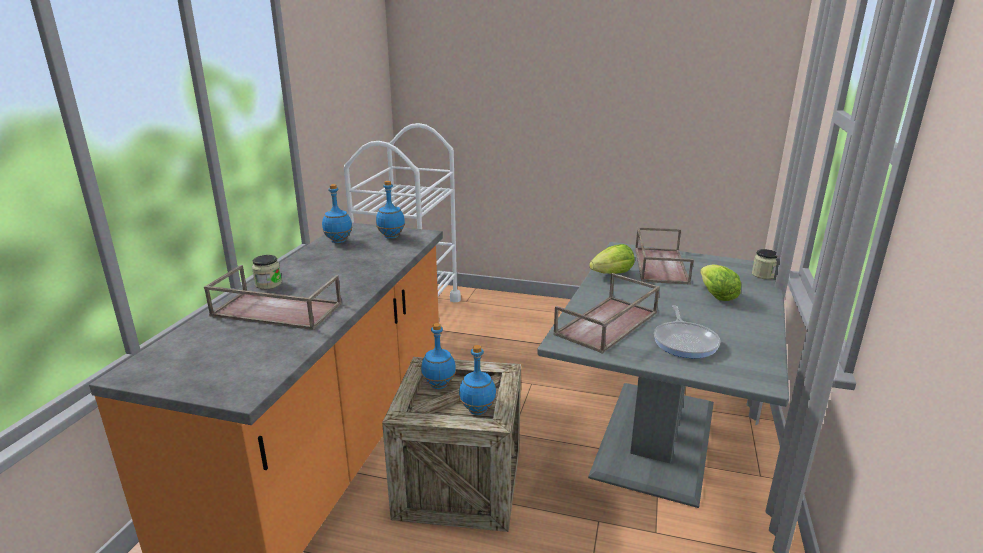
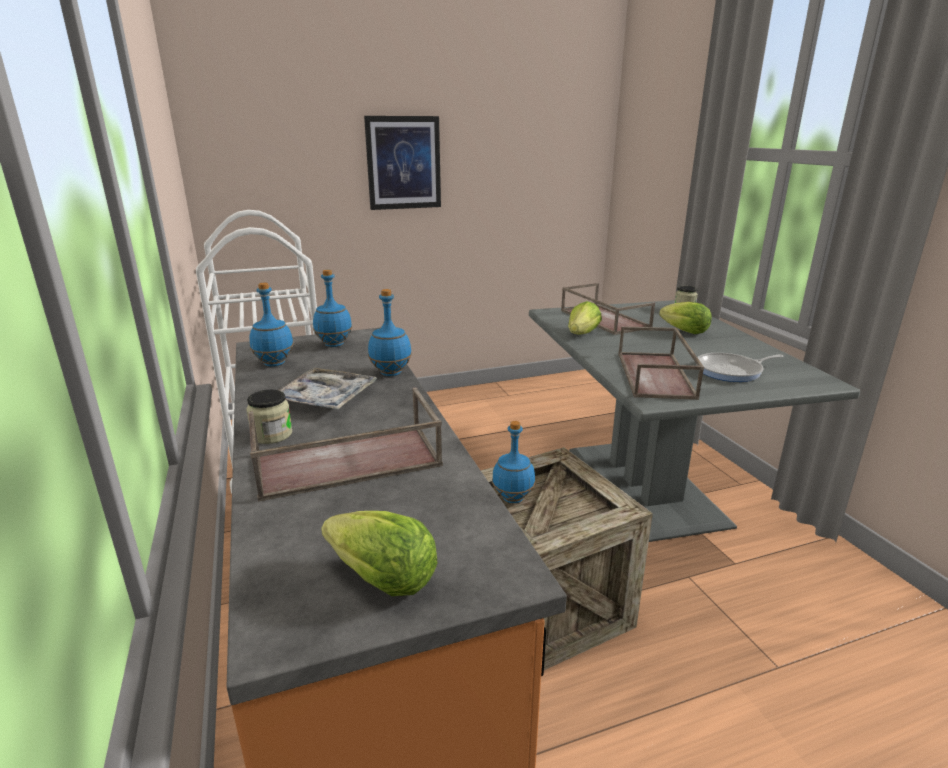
camera: 35 degrees left, 0 degrees up
blue bottle [459,345,496,415] -> blue bottle moved to [368,289,412,376]
frying pan [654,305,721,358] -> frying pan turned 105 degrees clockwise [697,353,784,382]
none -> tray [278,368,377,410]
none -> lettuce [321,511,437,596]
none -> picture [364,116,441,210]

